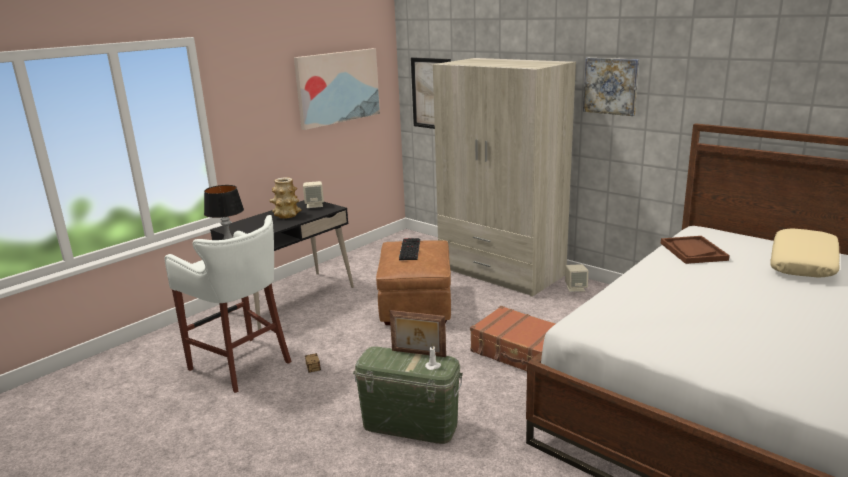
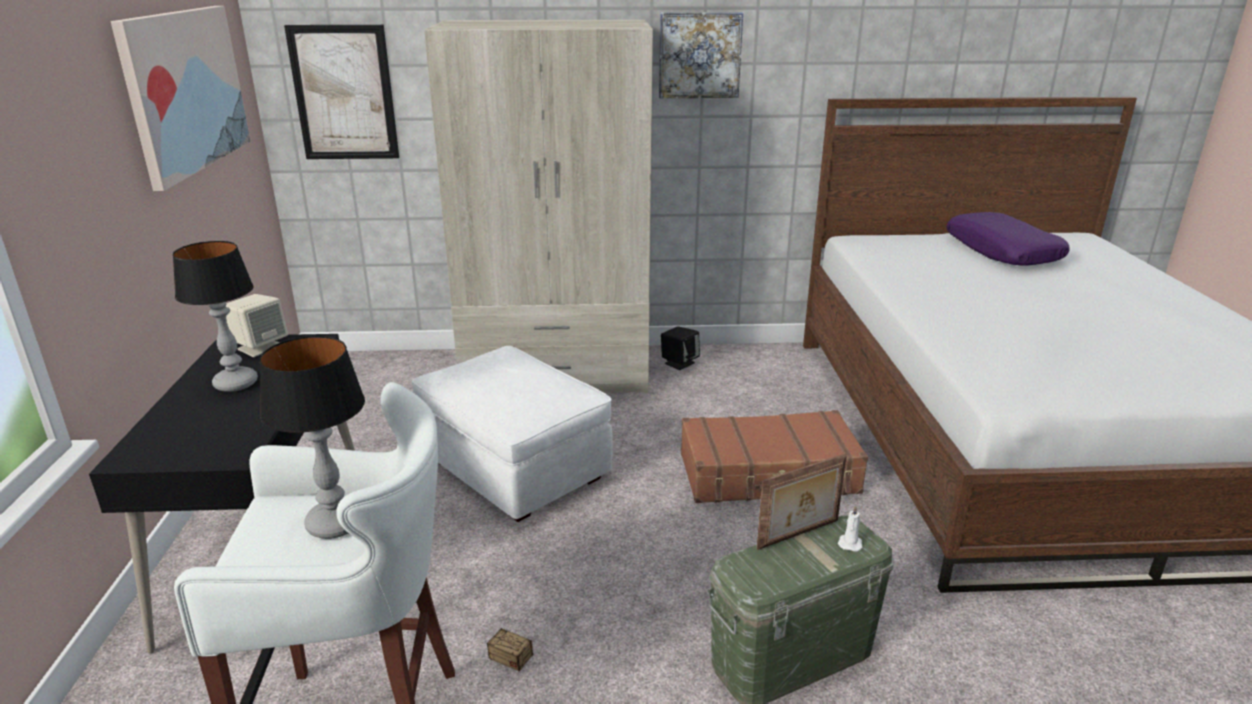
camera: 45 degrees left, 5 degrees up
vase [269,177,302,219] -> table lamp [173,241,258,392]
brown ottoman [376,240,451,325] -> white ottoman [412,346,613,522]
keyboard [399,238,420,260] -> none
beige speaker [565,264,588,292] -> black speaker [661,326,700,370]
brown tray [661,236,730,264] -> none
beige pillow [770,228,840,277] -> purple pillow [947,212,1070,266]

